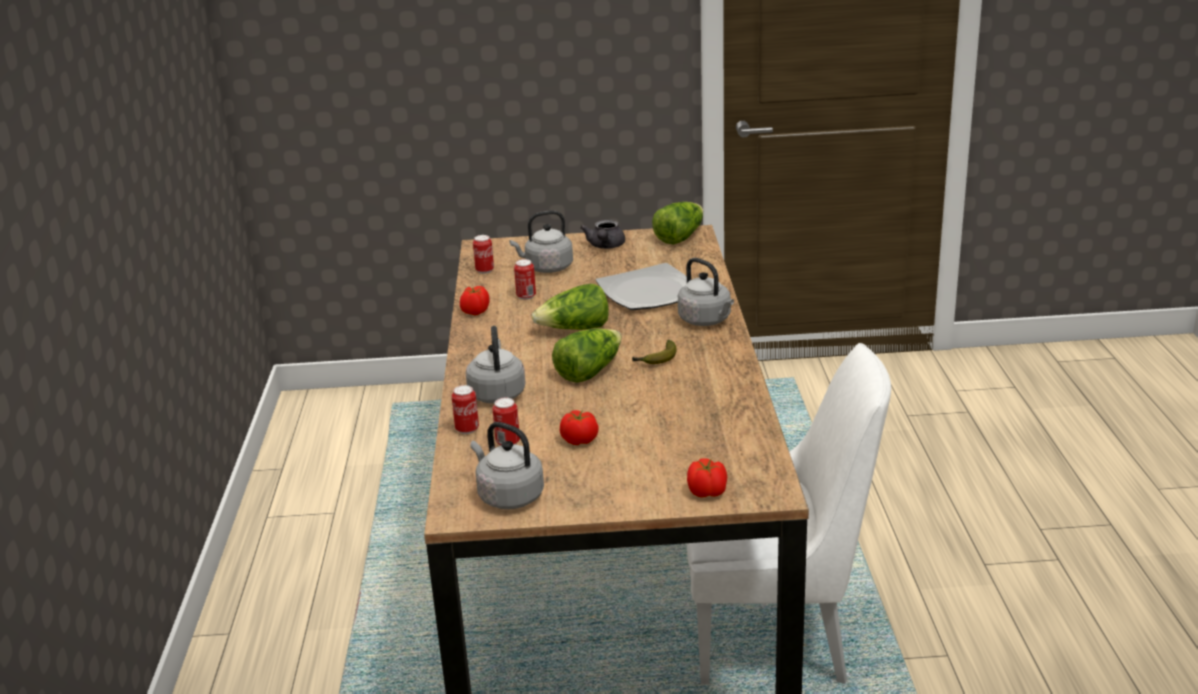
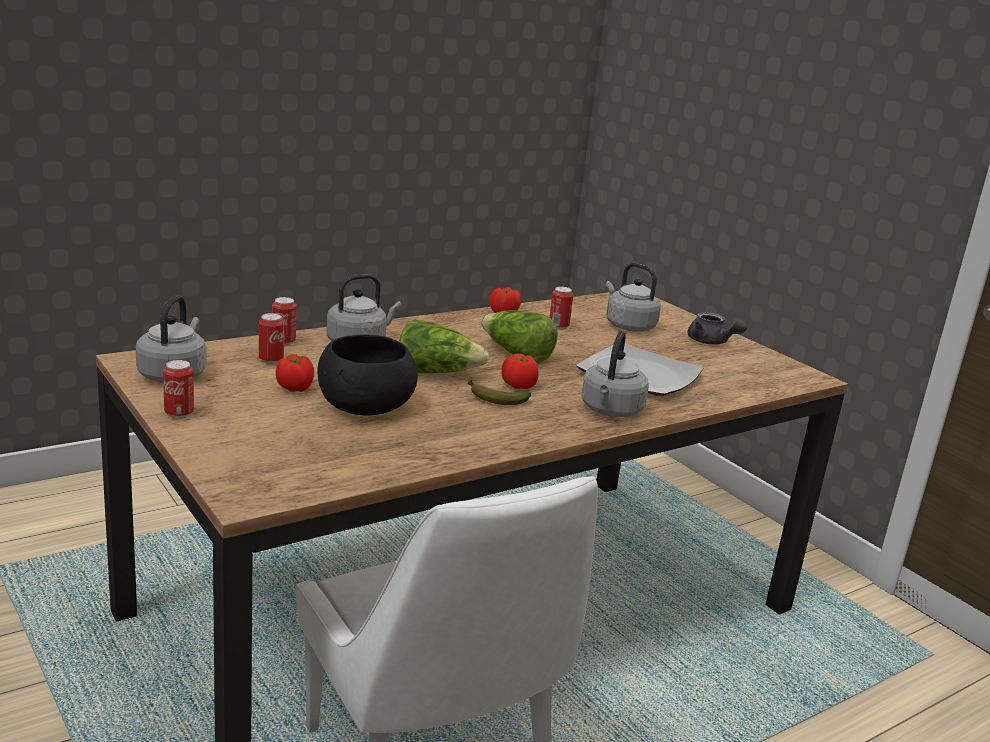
camera: 55 degrees right, 5 degrees down
can [473,235,494,274] -> can moved to [163,360,194,419]
grey teapot [580,220,625,249] -> grey teapot turned 105 degrees counterclockwise [687,312,748,345]
lettuce [652,202,703,244] -> none
tomato [687,458,727,497] -> tomato moved to [501,353,539,389]
none -> black bowl [317,335,418,416]

